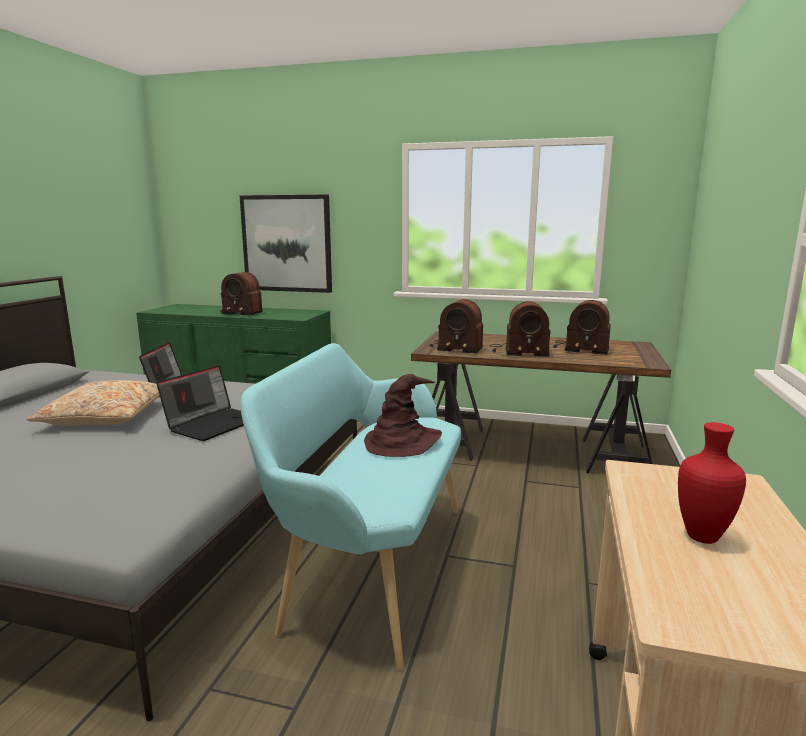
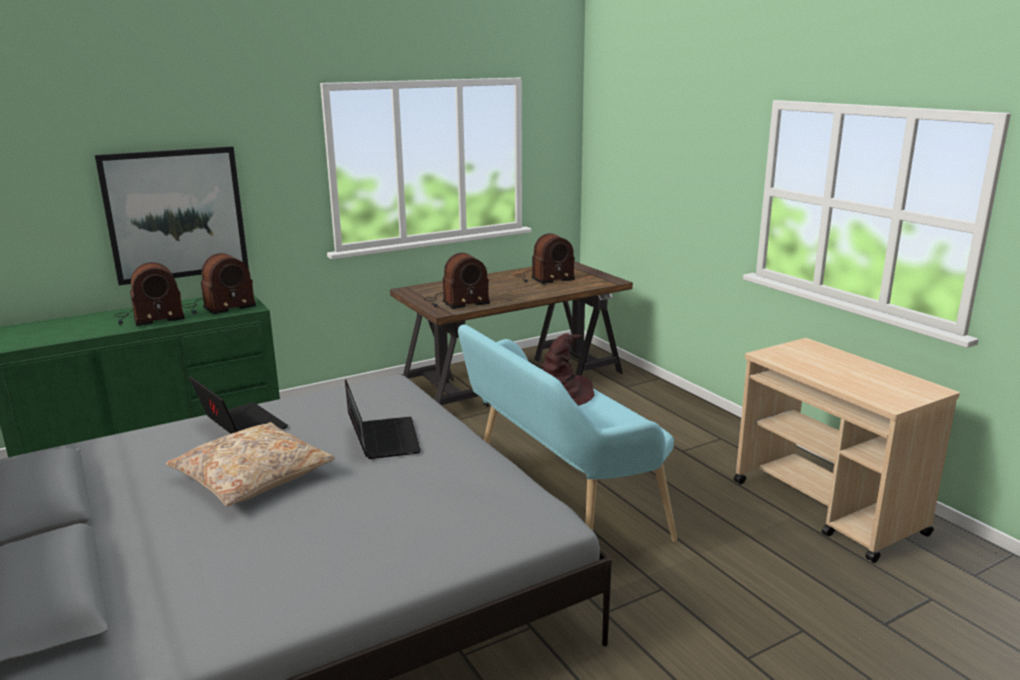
camera: 45 degrees left, 5 degrees up
radio [491,301,551,357] -> radio moved to [182,253,256,314]
red vase [678,422,746,544] -> none

